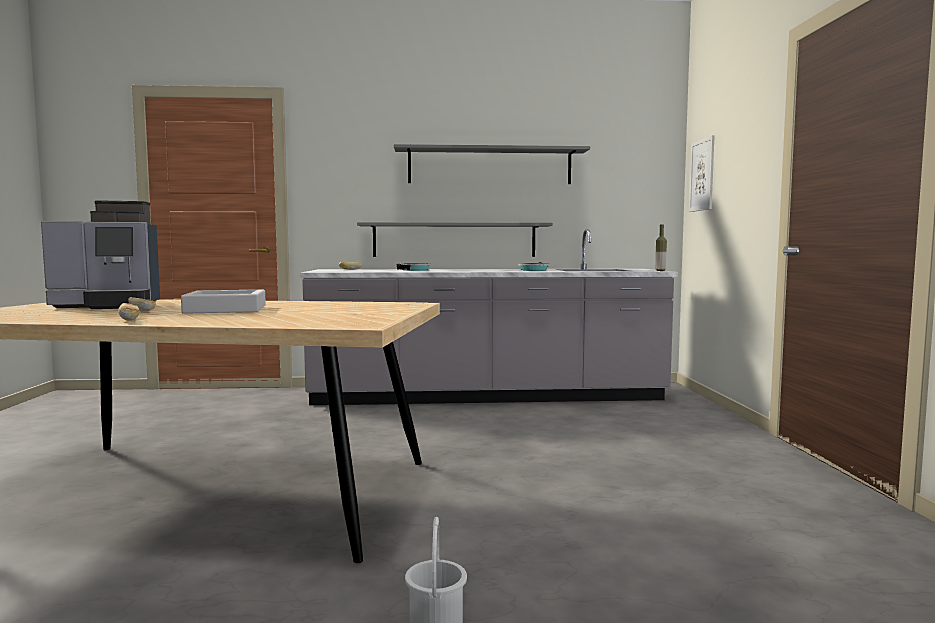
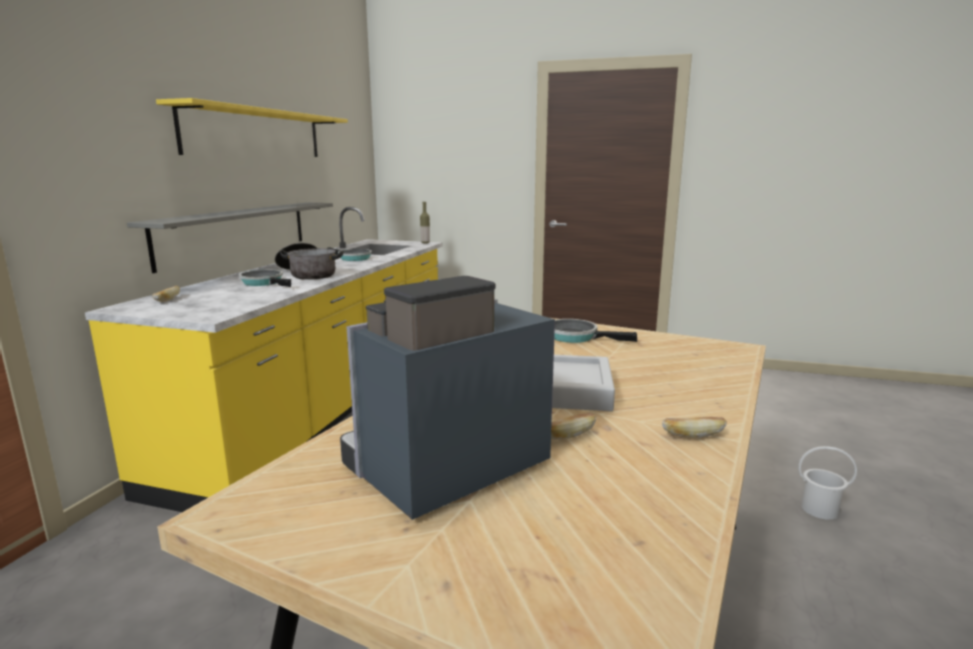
camera: 70 degrees left, 10 degrees up
coffee machine [41,200,160,309] -> coffee machine turned 135 degrees counterclockwise [340,276,555,520]
grey counter [300,229,678,405] -> yellow counter [85,207,443,512]
grey shelf [394,144,590,184] -> yellow shelf [156,98,348,157]
picture [689,135,714,212] -> none
none -> cooking pot [275,243,344,280]
none -> frying pan [554,319,637,343]

